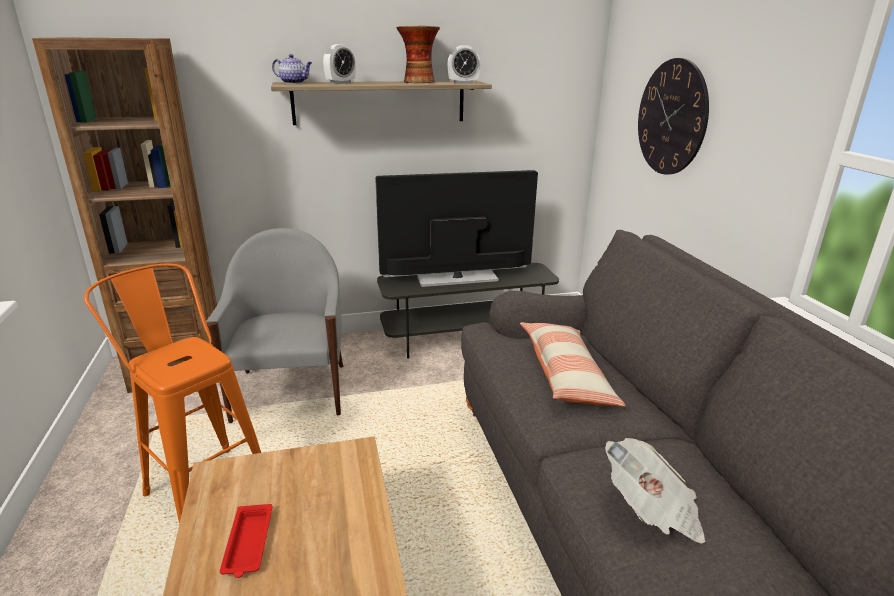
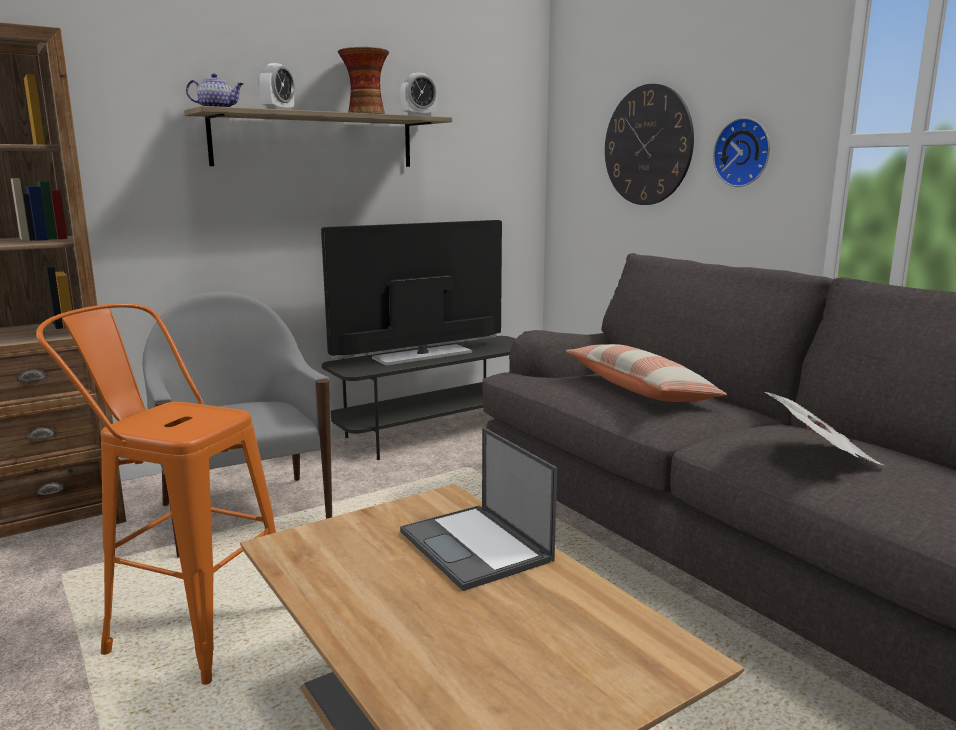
camera: 20 degrees left, 10 degrees down
red tray [220,504,273,578] -> none
none -> laptop [400,427,557,591]
none -> wall clock [713,118,770,187]

